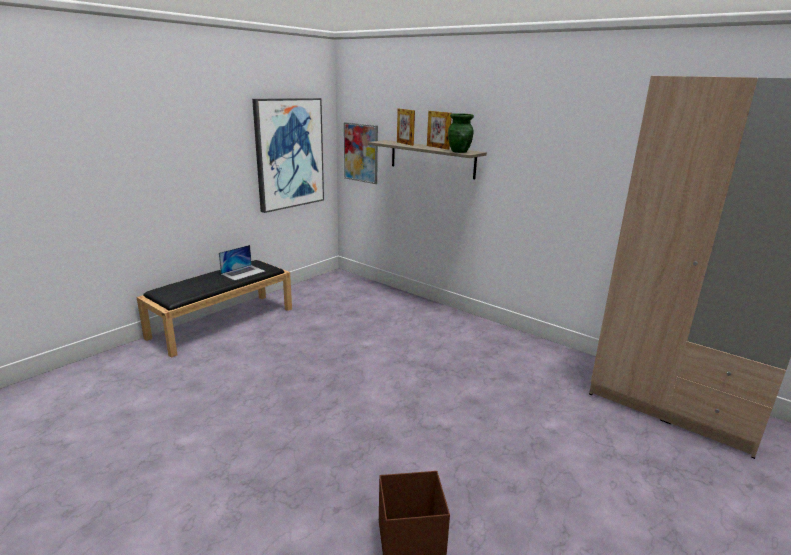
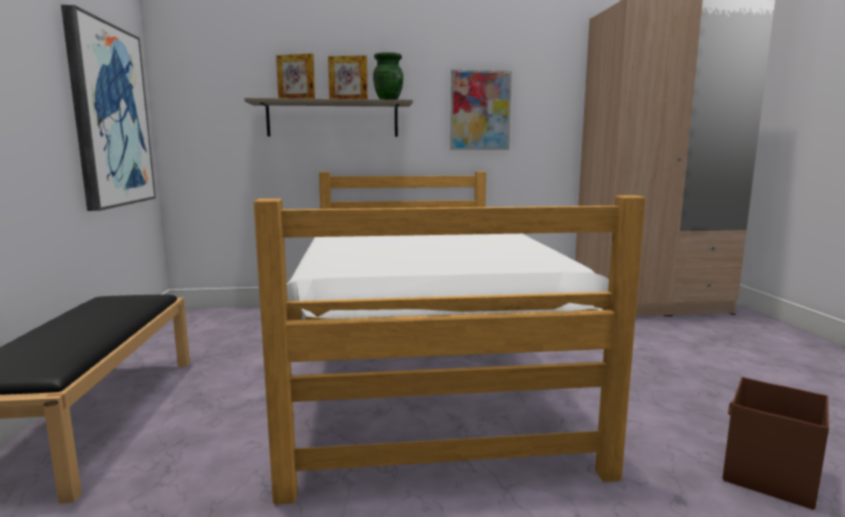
camera: 45 degrees left, 10 degrees down
laptop [219,245,265,281] -> none
picture [344,122,378,184] -> picture moved to [450,70,512,150]
none -> bed [254,171,646,505]

